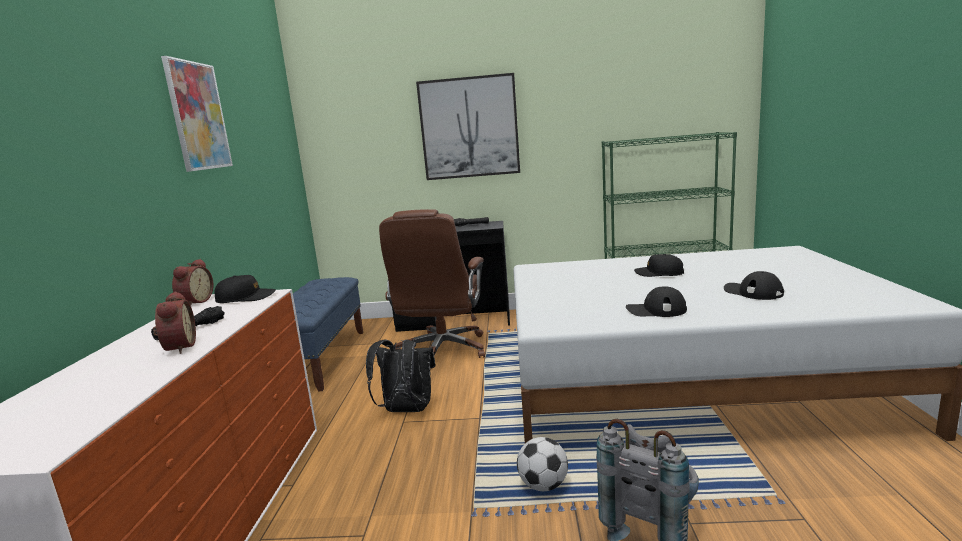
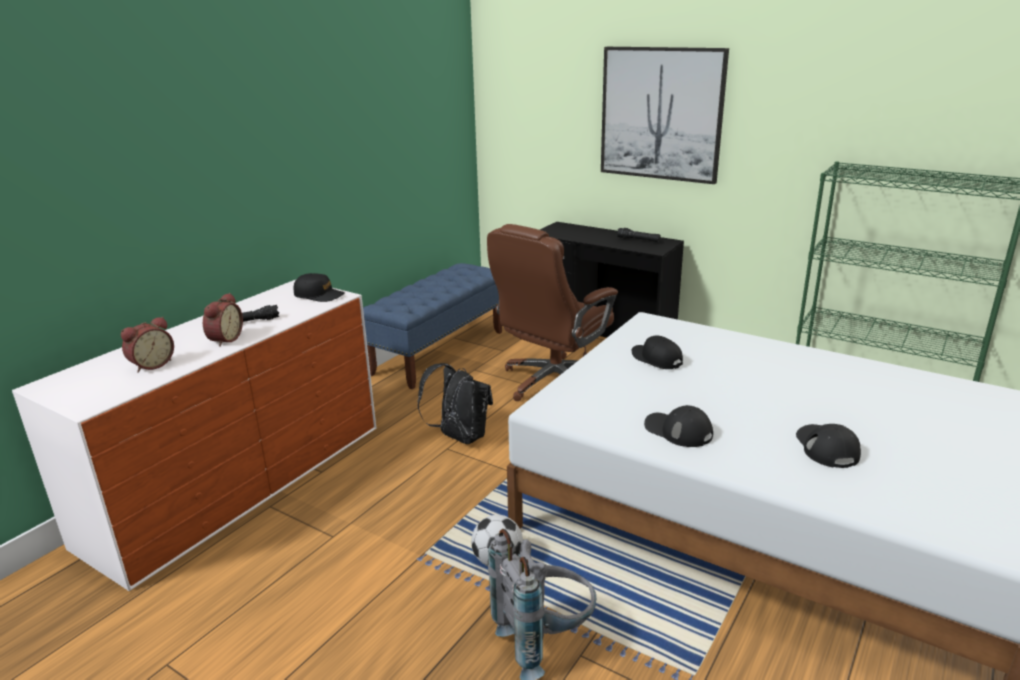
camera: 30 degrees right, 10 degrees up
picture [161,56,233,172] -> none
alarm clock [172,259,214,306] -> alarm clock moved to [121,317,174,373]
black cap [634,254,684,277] -> black cap moved to [632,335,683,369]

